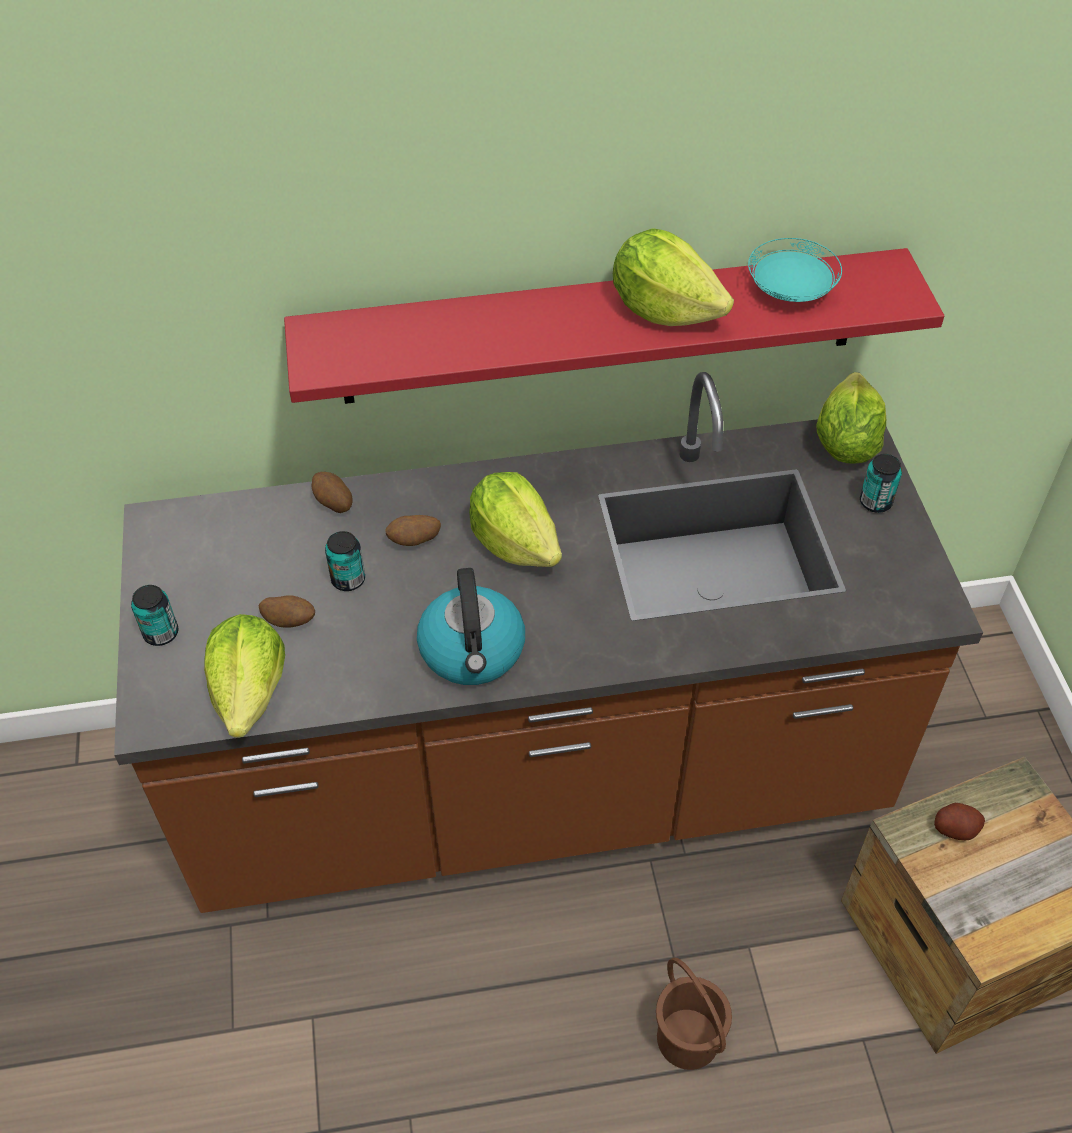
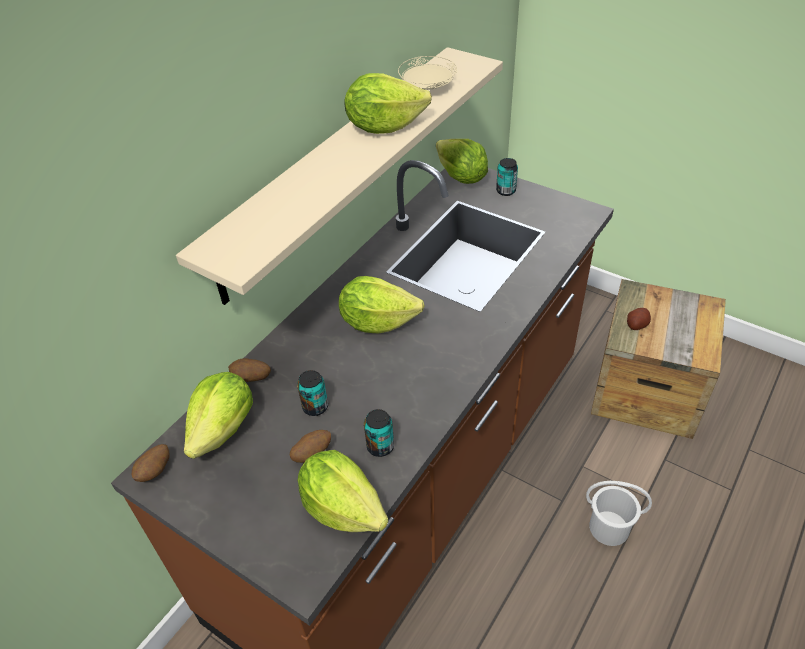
camera: 45 degrees left, 5 degrees down
can [131,585,178,646] -> can moved to [364,409,394,457]
red shelf [284,248,944,404] -> beige shelf [176,47,503,305]
potato [385,515,441,546] -> potato moved to [132,444,170,482]
kettle [417,568,525,685] -> none
brown bucket [656,958,732,1070] -> white bucket [586,481,652,546]
turquoise plate [748,238,842,302] -> beige plate [398,56,457,90]
none -> lettuce [184,372,253,459]

